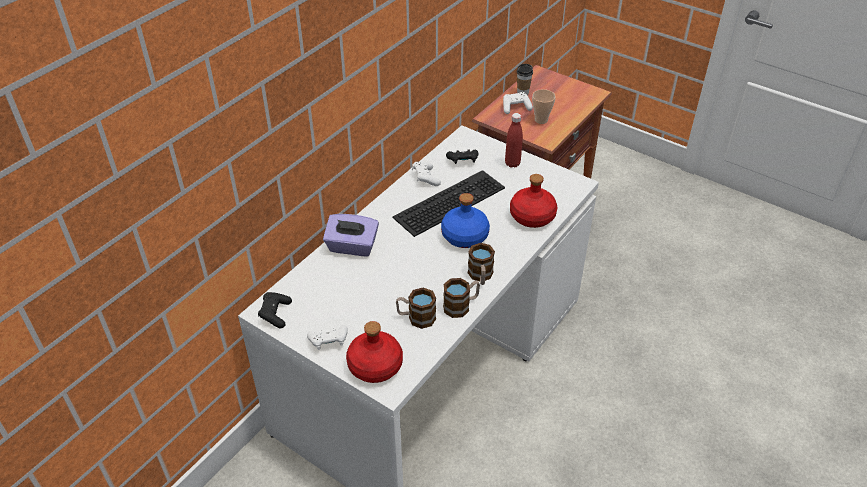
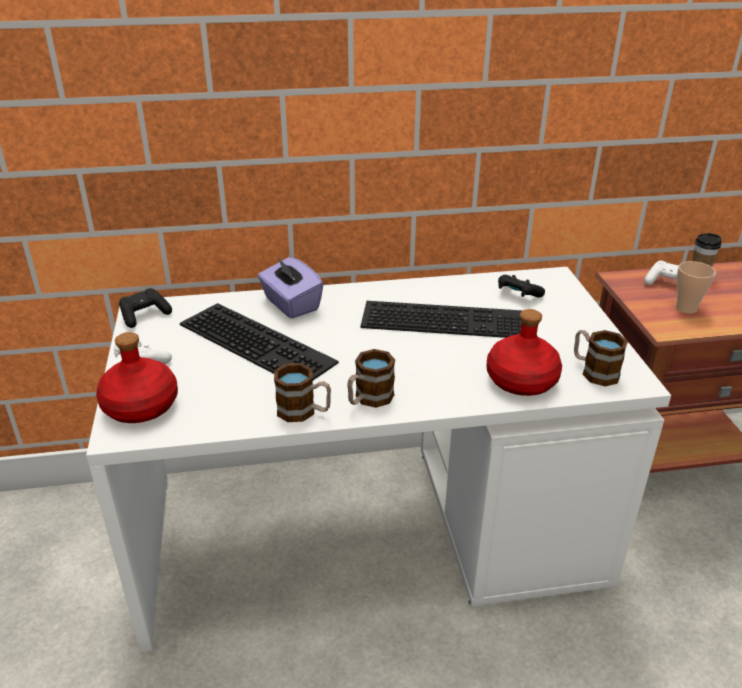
camera: 45 degrees right, 10 degrees down
mug [396,287,436,329] -> mug moved to [574,330,628,386]
white game controller [412,161,441,186] -> none
blue bottle [441,193,490,248] -> none
red bottle [505,113,523,168] -> none
none -> keyboard [180,303,339,381]

